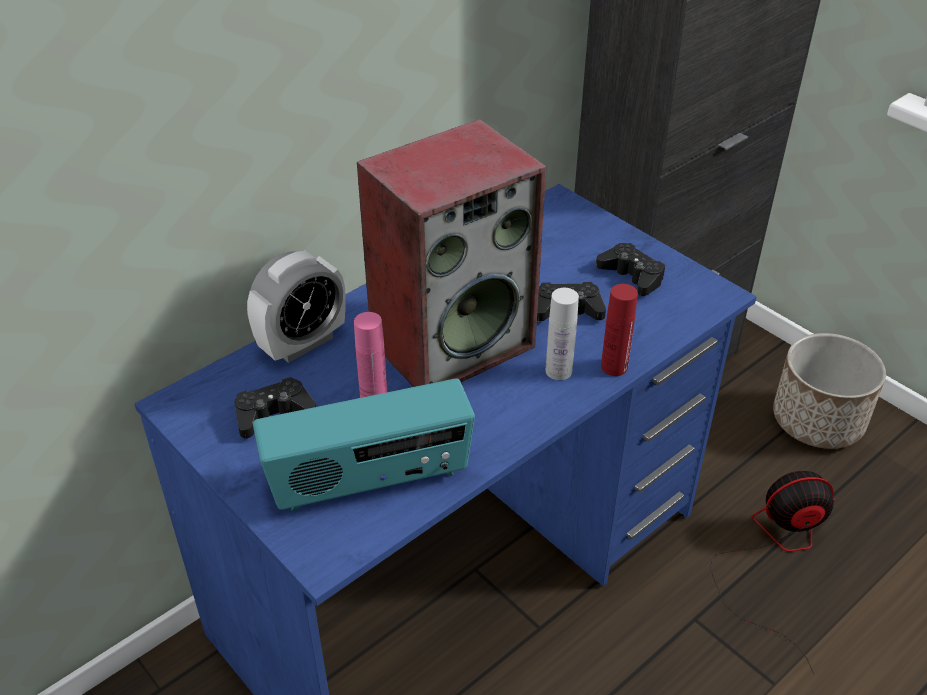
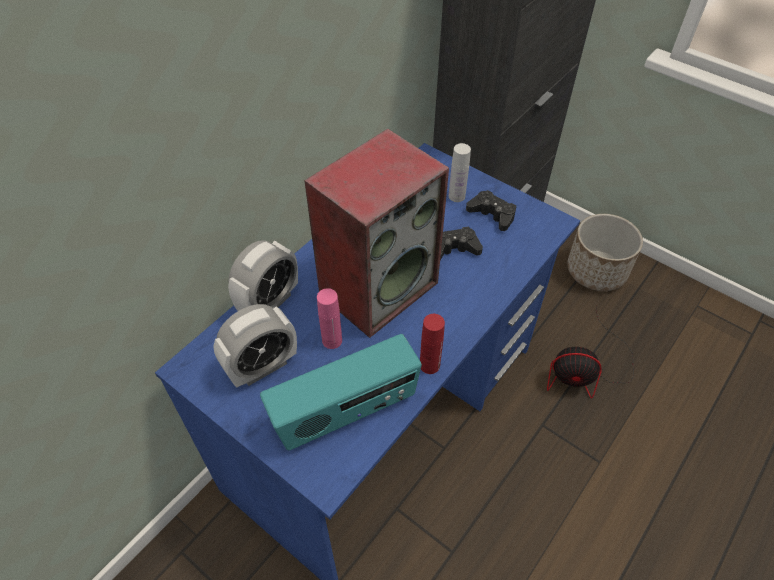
camera: 10 degrees left, 10 degrees up
black game controller [235,377,316,438] -> alarm clock [213,304,297,388]
white bottle [546,288,579,380] -> white bottle moved to [449,143,471,202]
red bottle [601,284,638,376] -> red bottle moved to [420,314,445,374]
fan [710,471,835,674] -> fan turned 150 degrees counterclockwise [547,315,634,398]

